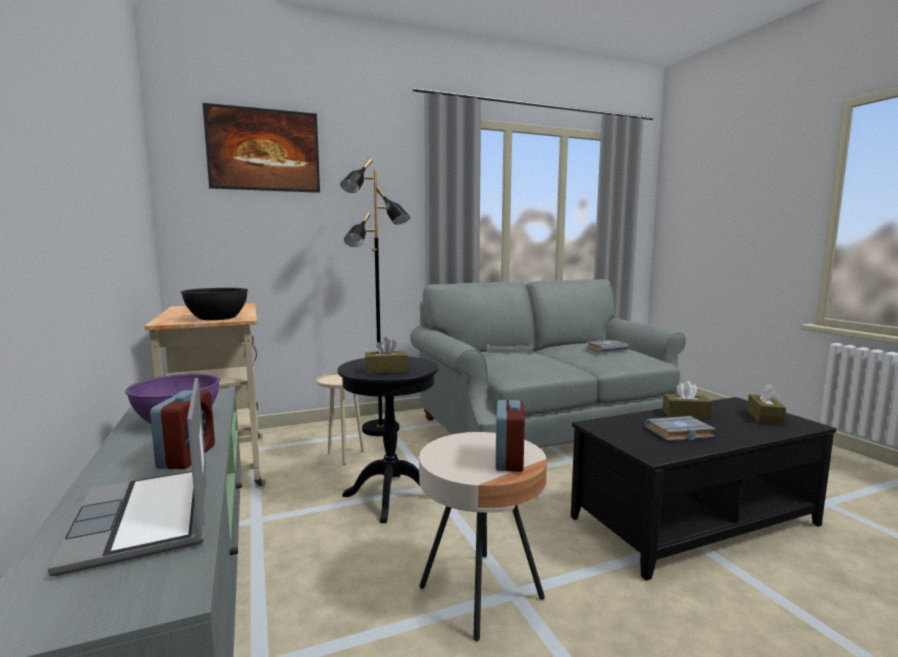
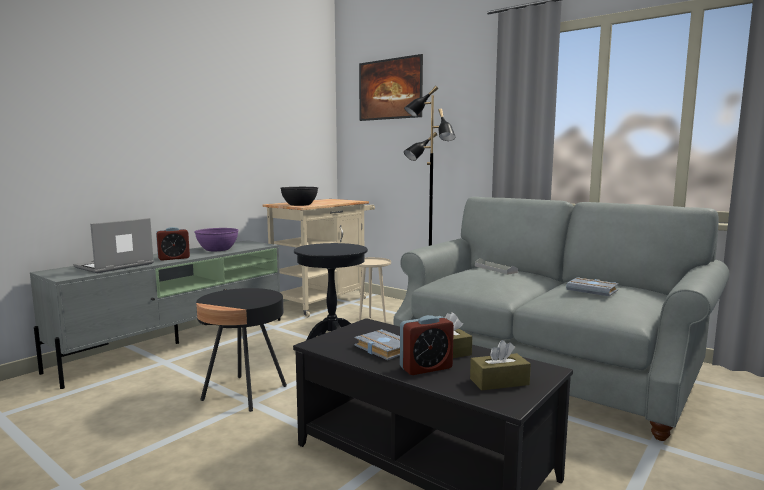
camera: 60 degrees right, 0 degrees up
brown tissue box [365,337,407,374] -> none
beige side table [419,432,547,641] -> black side table [196,288,287,412]
alarm clock [495,400,525,472] -> alarm clock moved to [400,315,454,375]

